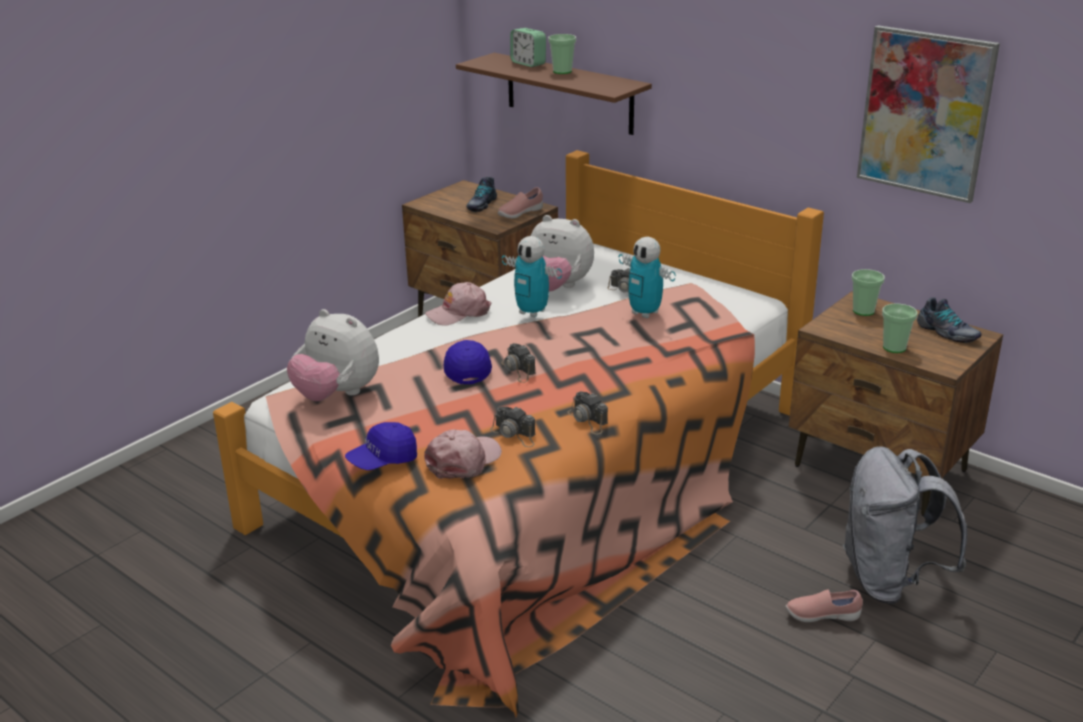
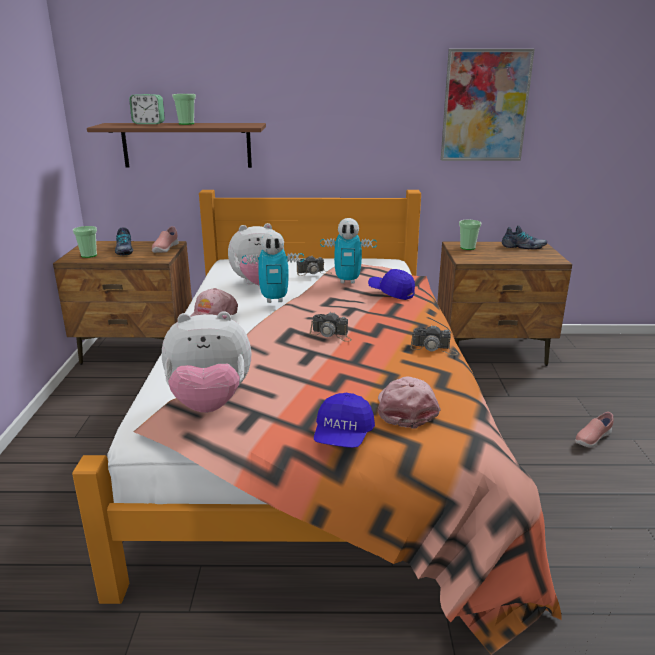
camera: 40 degrees left, 5 degrees down
blue cap [444,340,492,384] -> blue cap moved to [368,269,415,300]
camera [490,406,535,447] -> none
grey backpack [842,446,967,604] -> none
cup [882,303,918,353] -> cup moved to [73,226,97,258]

